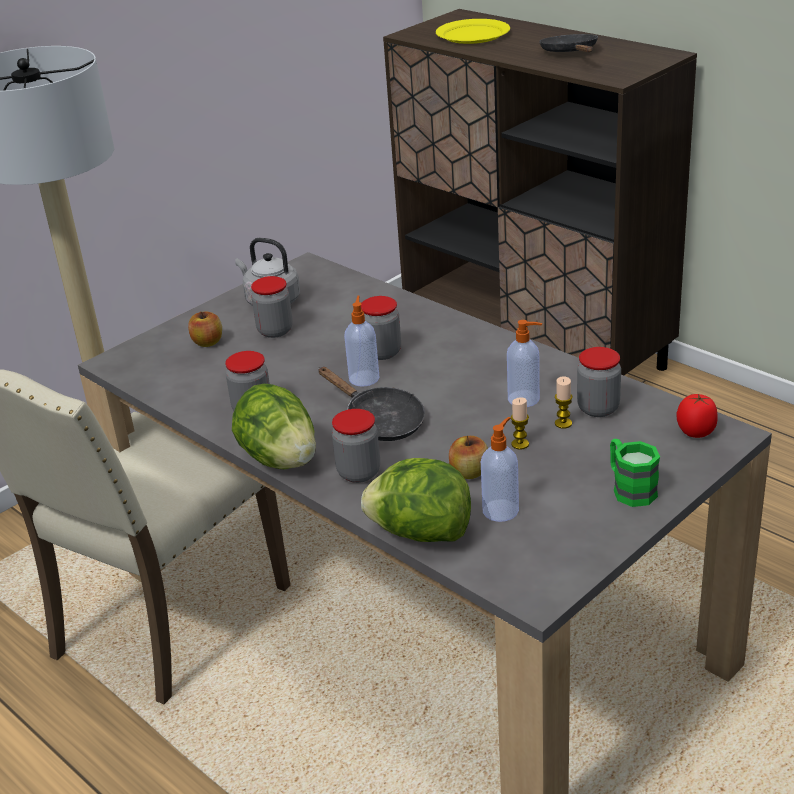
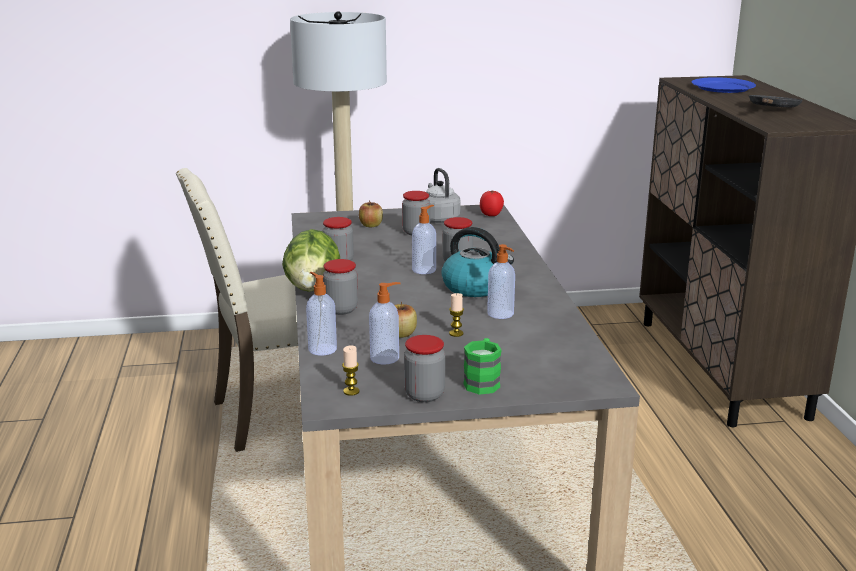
camera: 35 degrees right, 10 degrees down
black frying pan [318,367,425,441] -> none
lettuce [361,458,471,542] -> soap dispenser [306,272,337,355]
yellow plate [436,19,510,44] -> blue plate [692,77,756,93]
candle [555,376,573,429] -> candle moved to [342,345,359,396]
jar [577,347,621,417] -> jar moved to [404,335,445,402]
tomato [677,394,718,438] -> tomato moved to [480,191,504,216]
none -> kettle [441,227,514,297]

